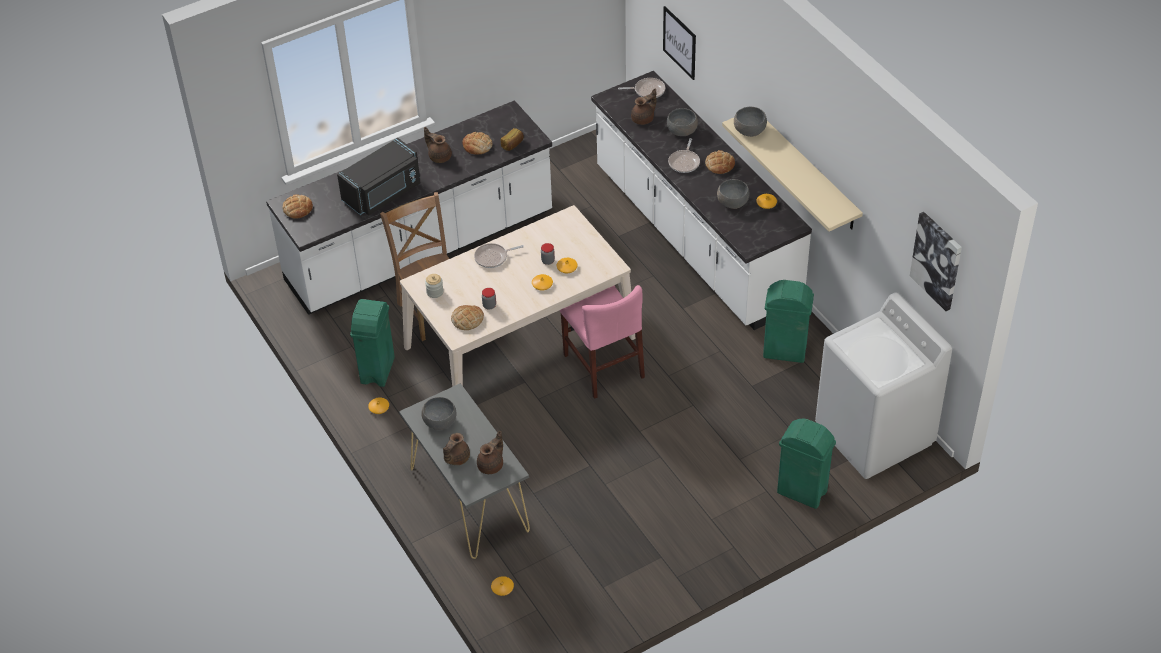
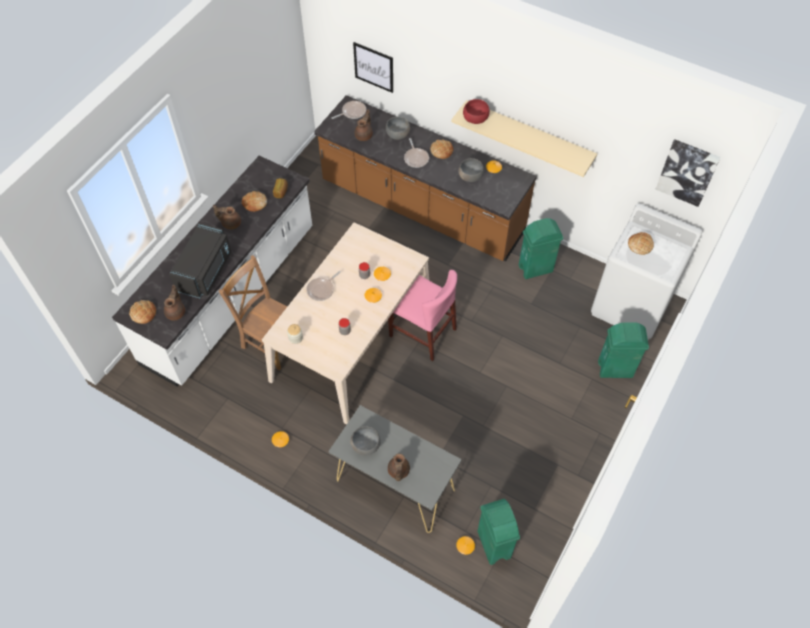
camera: 30 degrees left, 10 degrees up
green trash can [350,299,395,387] -> green trash can moved to [478,499,520,565]
bread [451,305,484,330] -> bread moved to [628,232,654,255]
brown teapot [477,431,503,474] -> brown teapot moved to [164,285,185,321]
white counter [591,71,812,330] -> brown counter [314,95,537,261]
grey bowl [734,107,767,137] -> red bowl [463,99,490,124]

